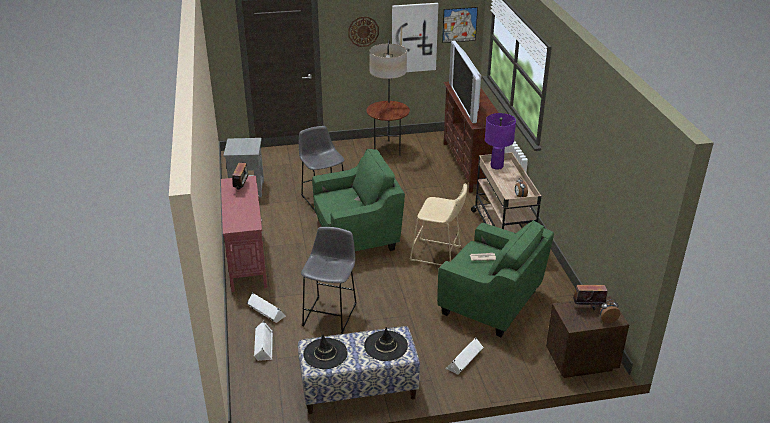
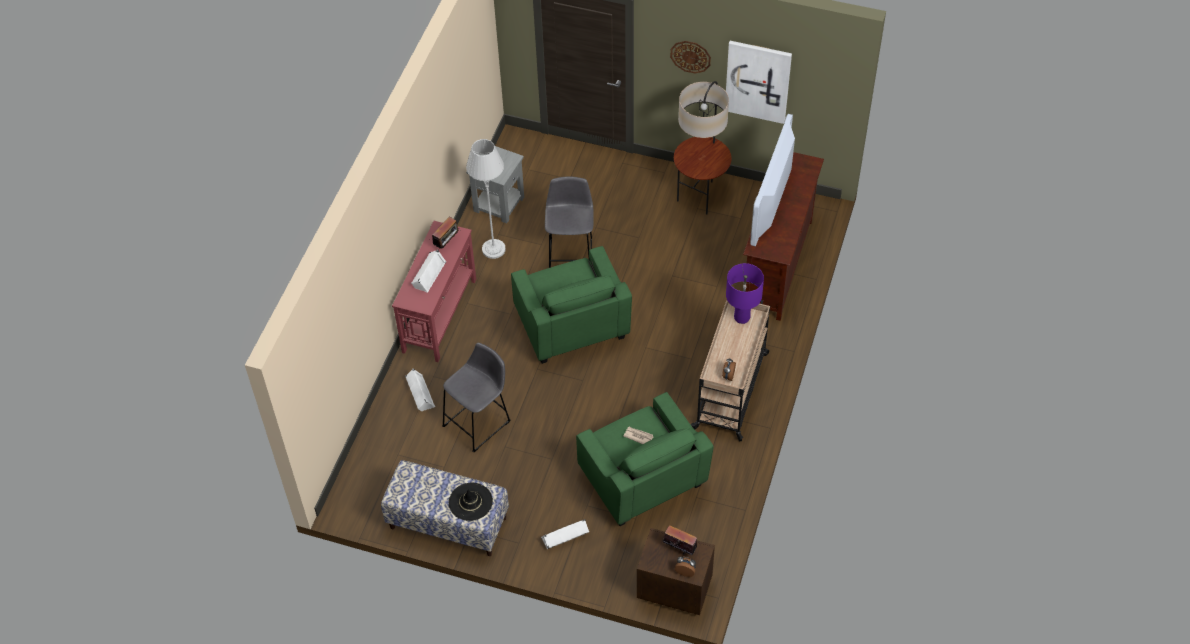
camera: 30 degrees right, 20 degrees up
white speaker [254,321,273,361] -> white speaker moved to [411,249,446,293]
black hat [303,335,348,369] -> none
green armchair [312,149,405,251] -> green armchair turned 60 degrees clockwise [511,246,632,364]
beige stool [409,184,467,265] -> none
picture [442,7,478,43] -> none
none -> grey floor lamp [466,139,506,259]

